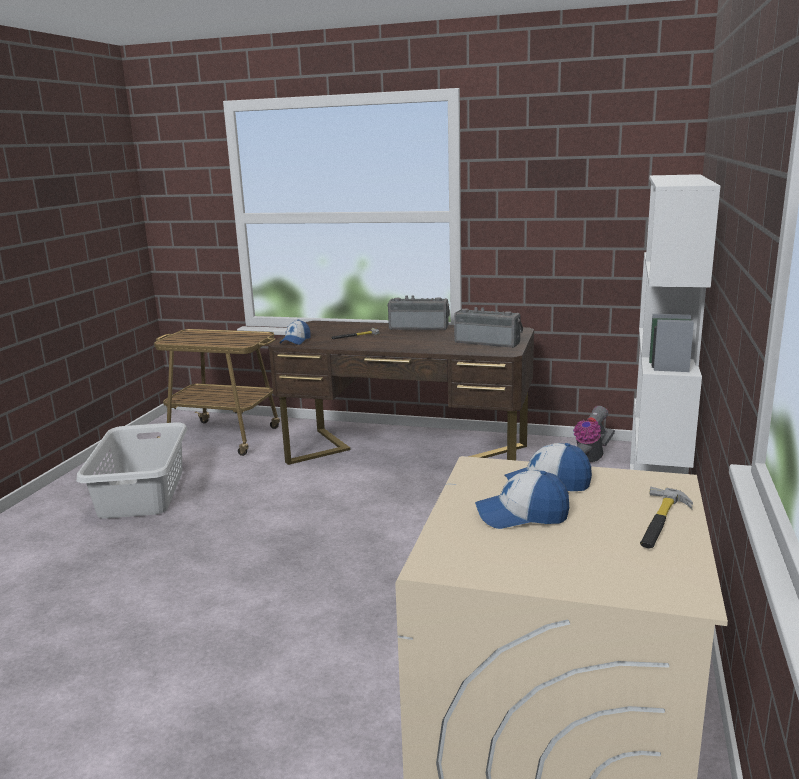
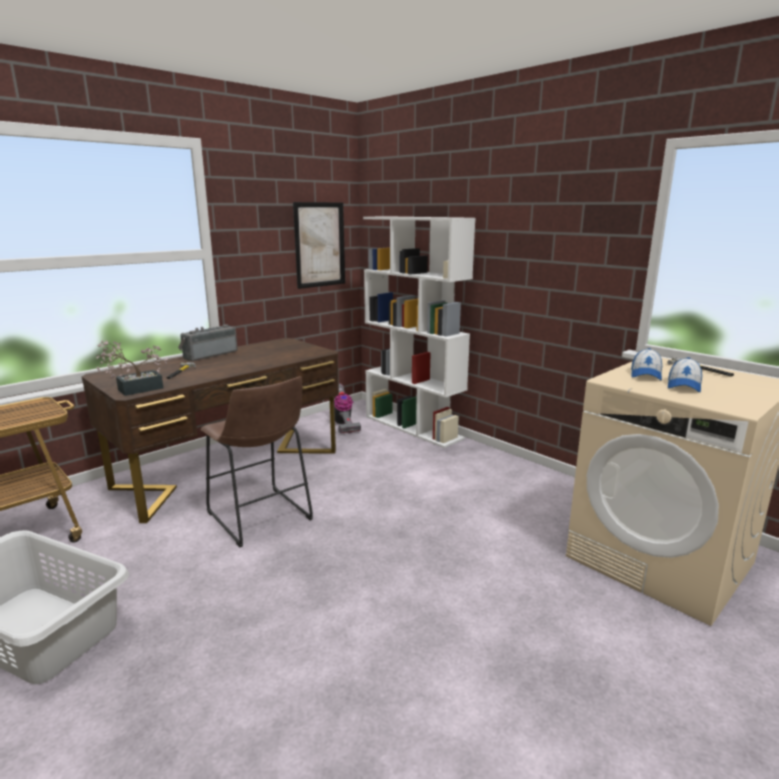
camera: 60 degrees left, 0 degrees up
cap [280,319,311,345] -> potted plant [96,340,168,396]
radio [454,307,523,348] -> none
none -> brown stool [201,376,313,547]
none -> picture [293,202,345,289]

